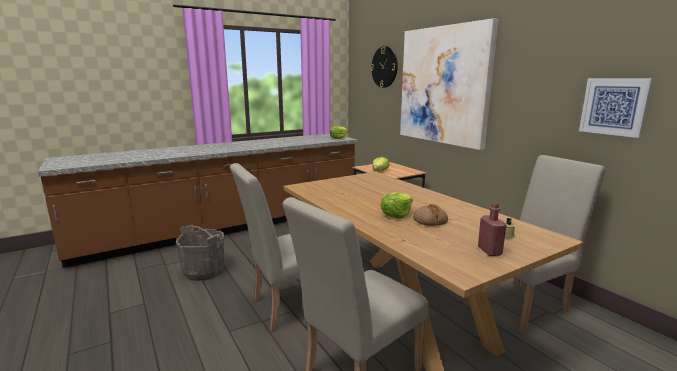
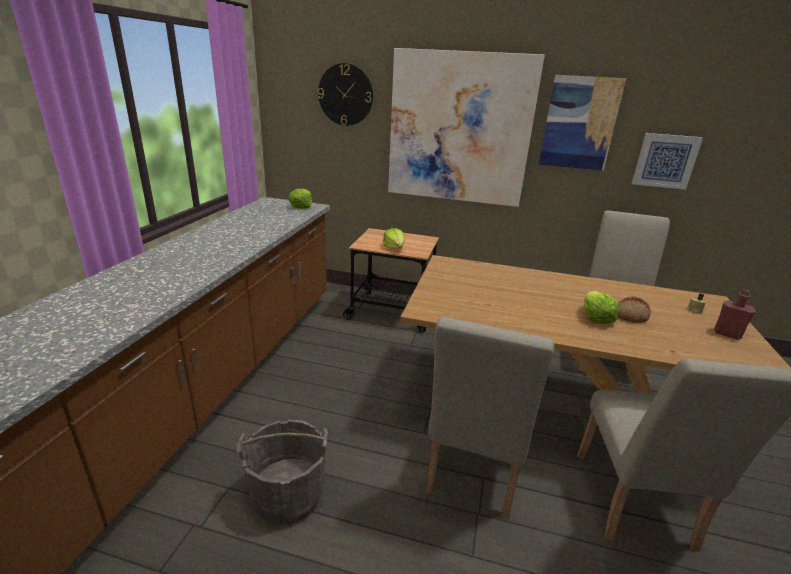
camera: 45 degrees left, 10 degrees up
none -> picture [539,75,626,171]

